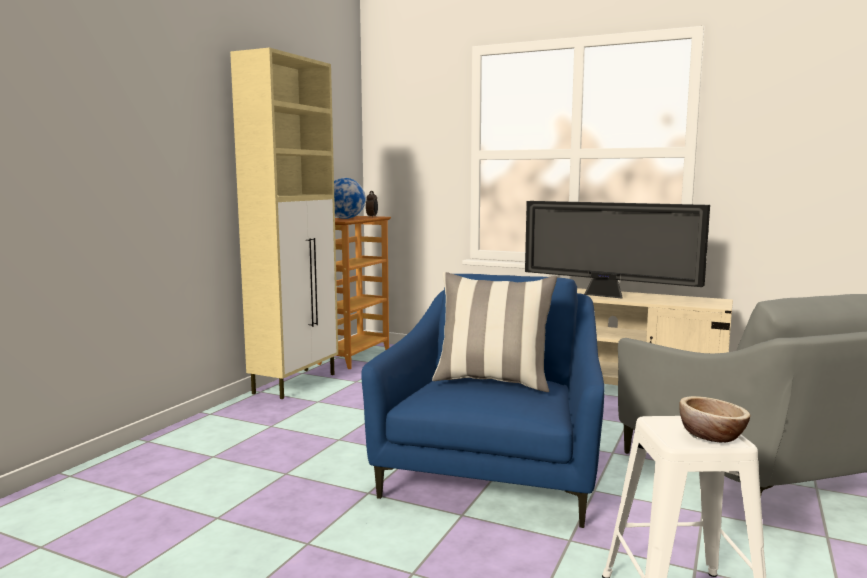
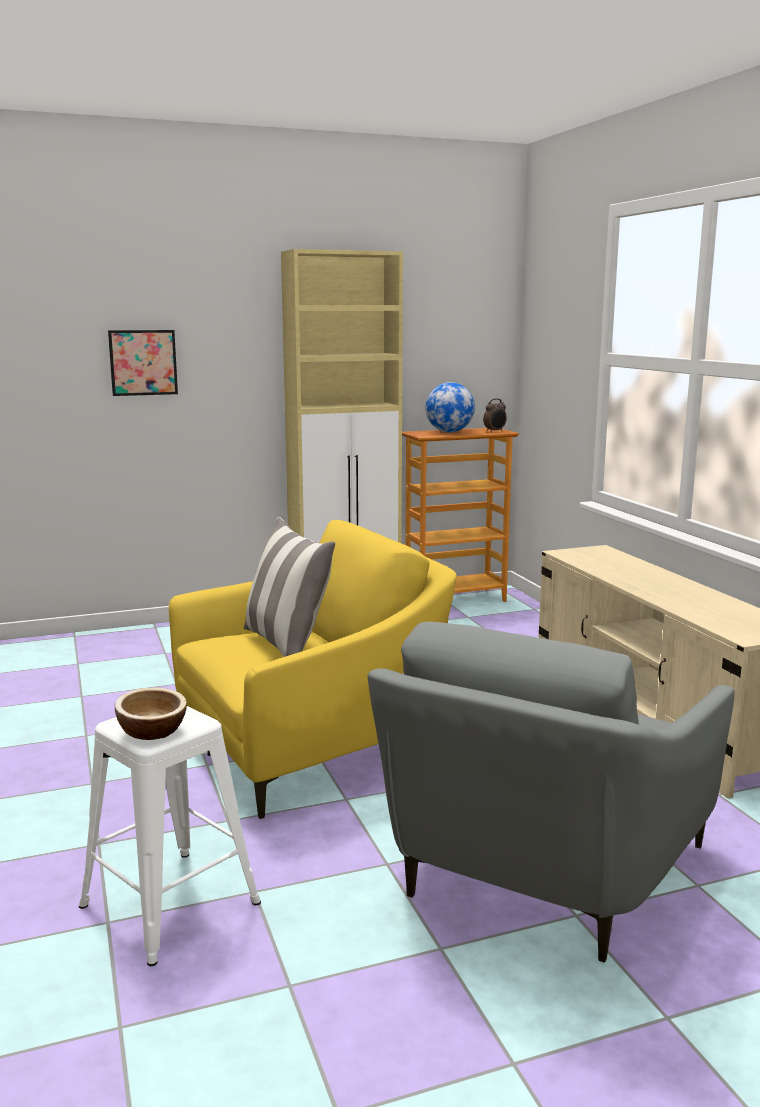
camera: 45 degrees right, 5 degrees up
blue armchair [361,274,604,528] -> yellow armchair [169,520,457,819]
television [525,201,710,299] -> none
none -> picture [108,330,178,396]

